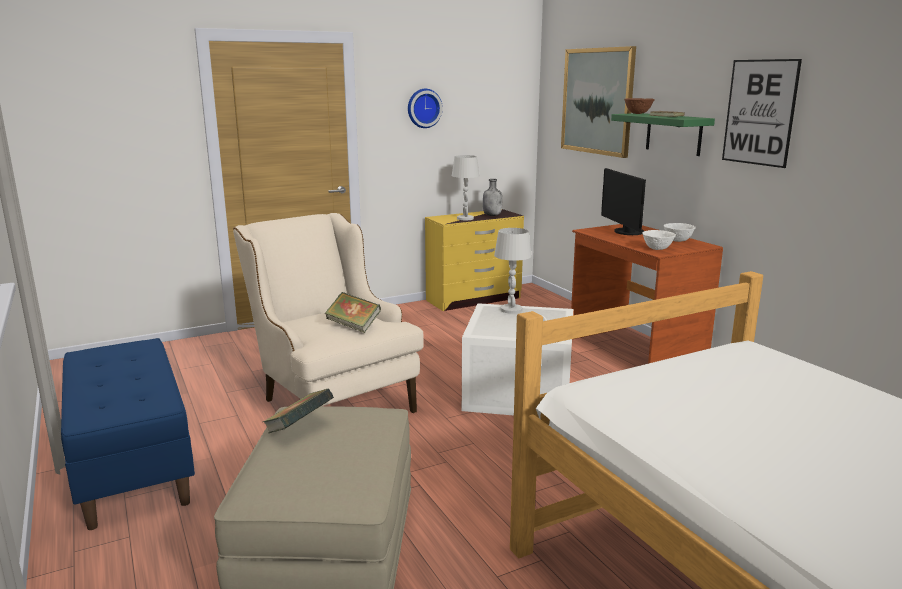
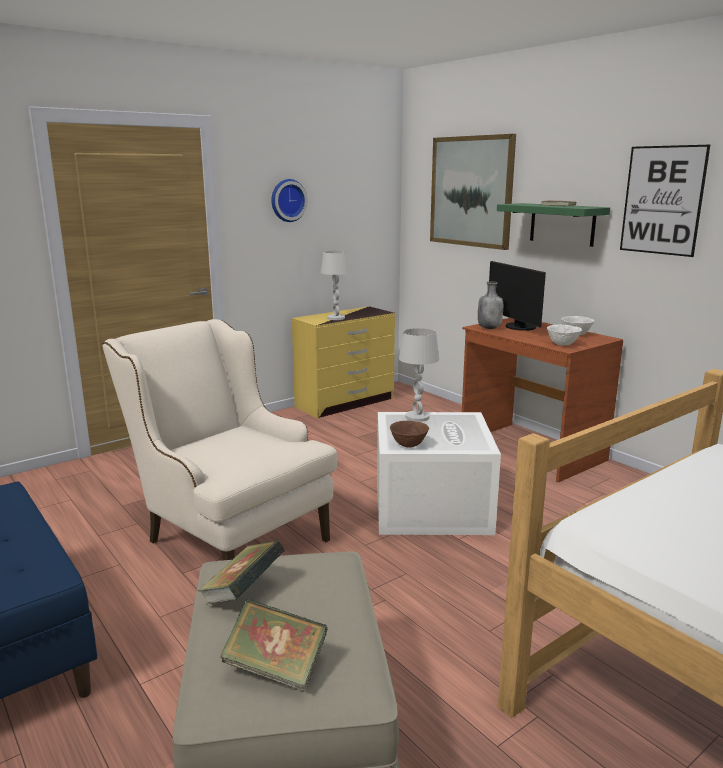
camera: 10 degrees left, 0 degrees up
book [325,292,381,333] -> book moved to [220,599,327,692]
grey bottle [483,179,502,216] -> grey bottle moved to [478,281,503,329]
brown bowl [624,98,655,114] -> brown bowl moved to [390,421,429,447]

